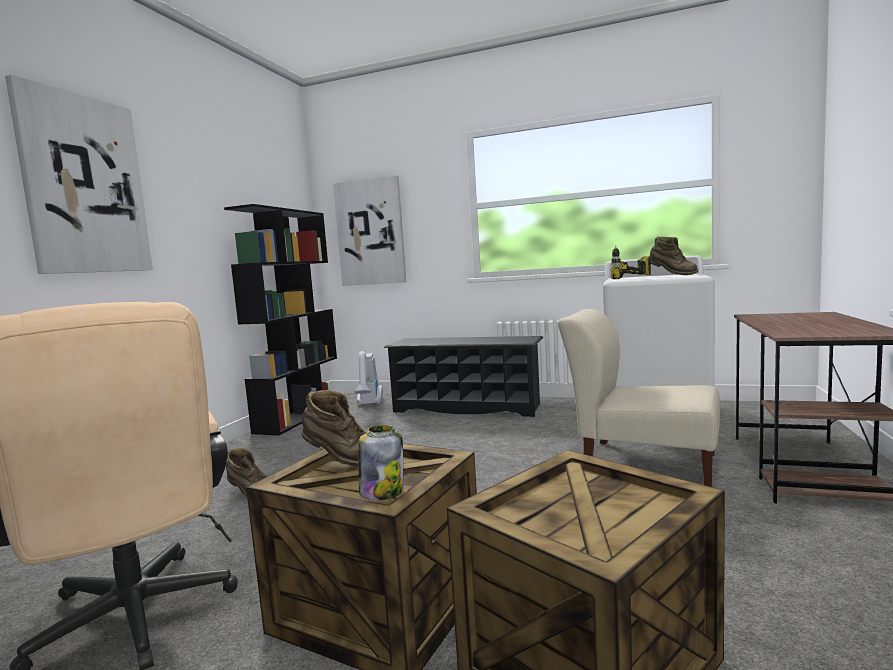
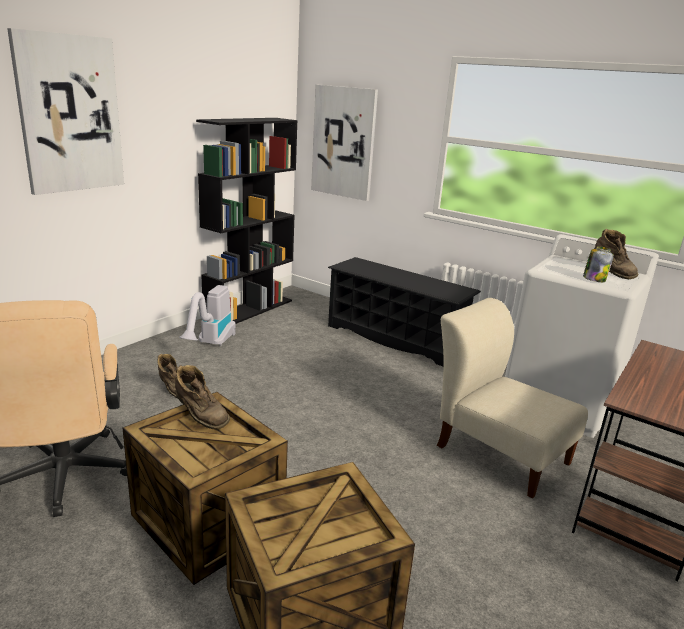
camera: 15 degrees right, 15 degrees up
vacuum cleaner [355,351,383,406] -> vacuum cleaner moved to [179,285,236,346]
jar [359,425,403,500] -> jar moved to [583,246,614,282]
power drill [611,246,651,279] -> none

